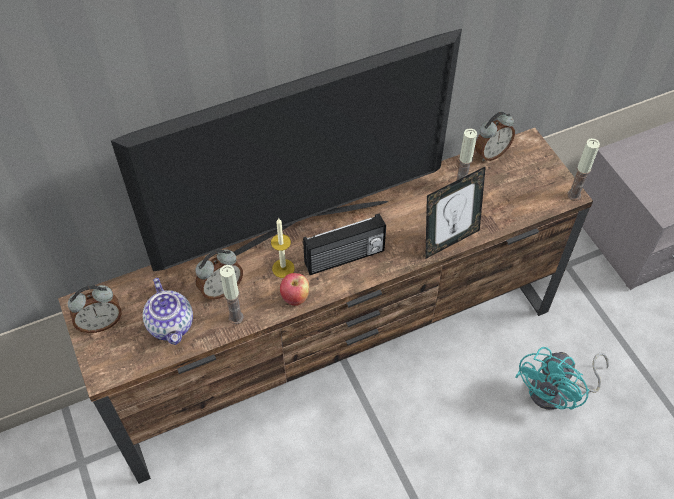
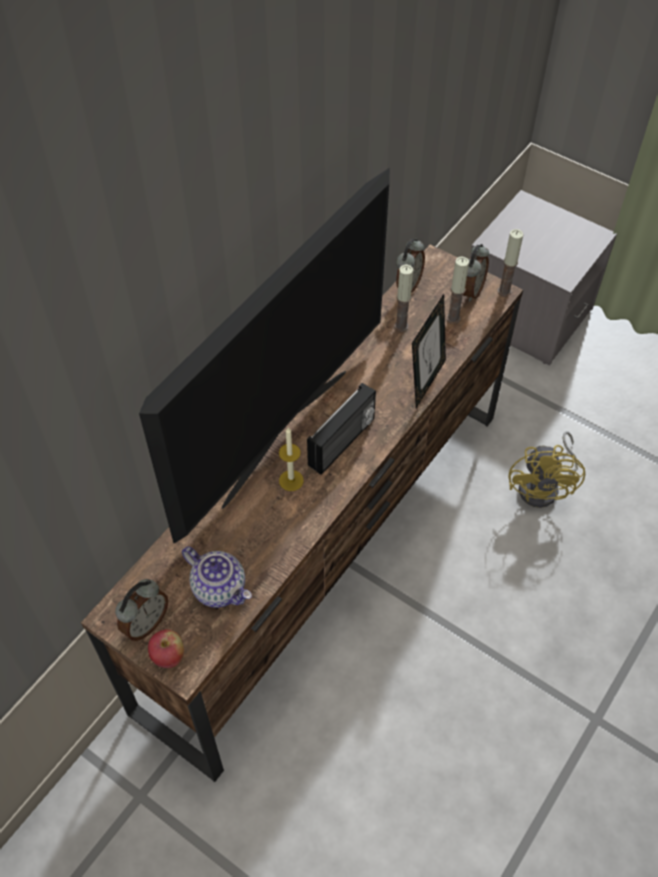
camera: 30 degrees left, 0 degrees up
alarm clock [195,249,243,300] -> alarm clock moved to [463,244,489,301]
candle [220,265,244,324] -> candle moved to [447,256,469,324]
apple [280,273,309,306] -> apple moved to [148,629,184,668]
turquoise fan [515,347,609,410] -> yellow fan [508,431,585,508]

